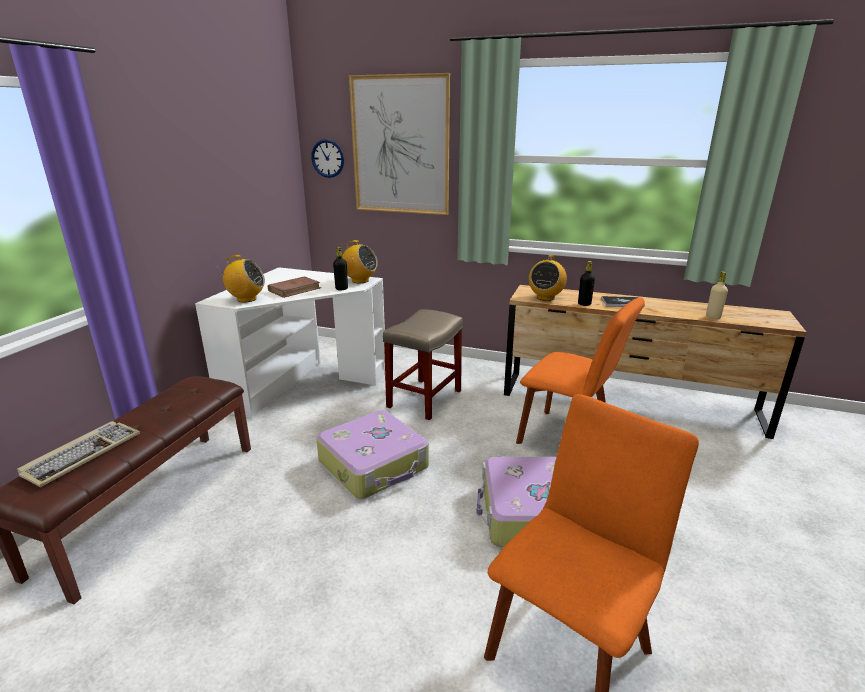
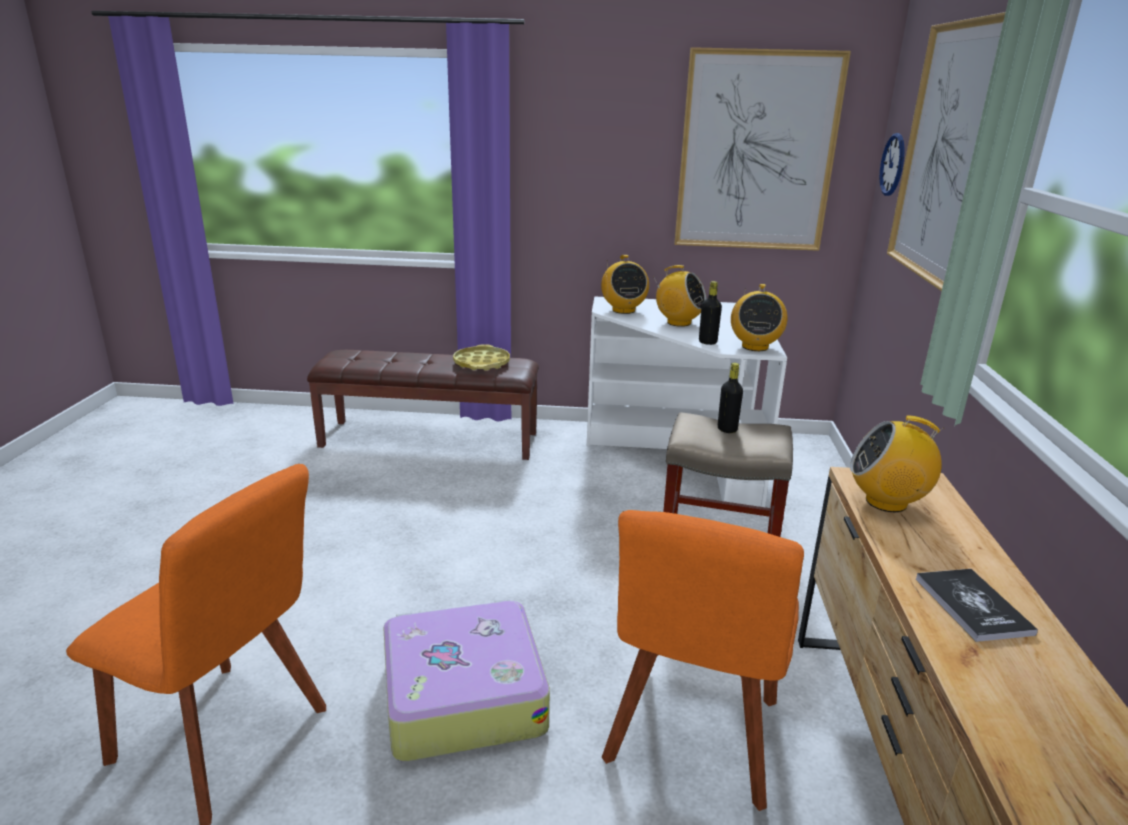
camera: 75 degrees right, 0 degrees up
keyboard [17,421,140,487] -> none
brown book [268,276,321,298] -> radio [653,265,706,327]
suitcase [316,410,429,499] -> none
black bottle [578,261,595,306] -> black bottle moved to [718,363,743,433]
beige bottle [706,271,728,319] -> none
none -> yellow tray [453,344,510,371]
none -> picture [674,47,851,251]

